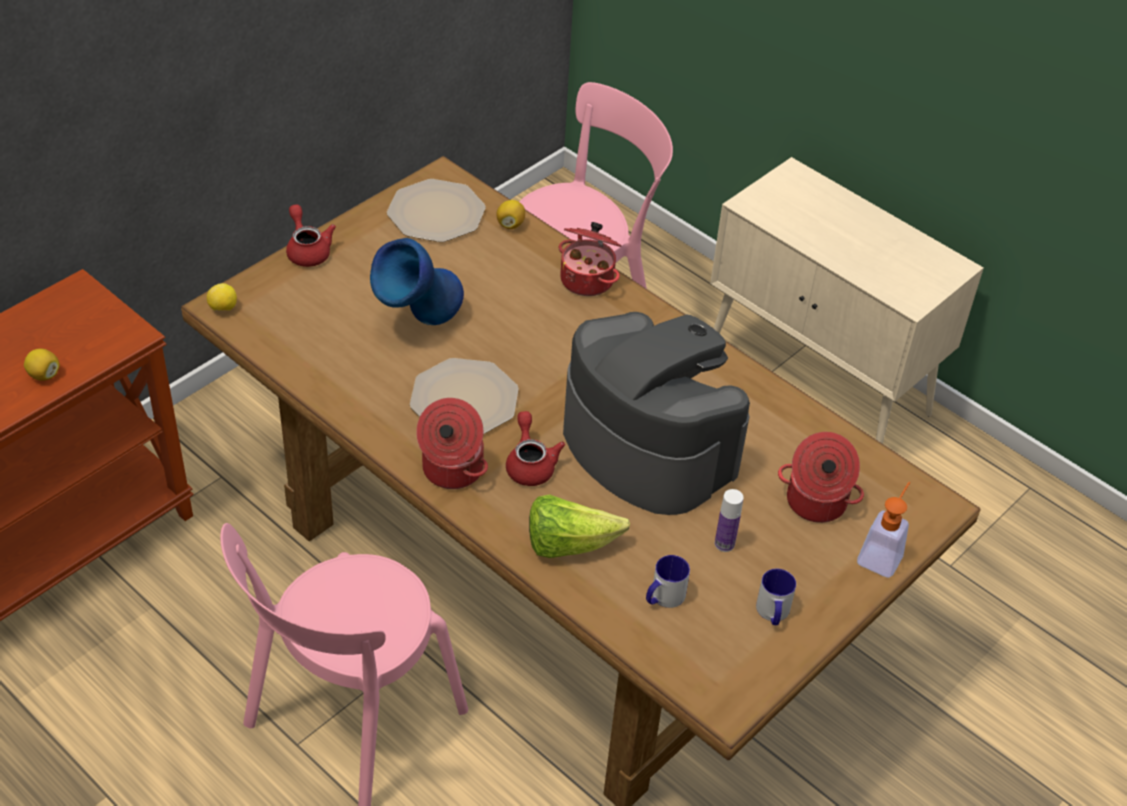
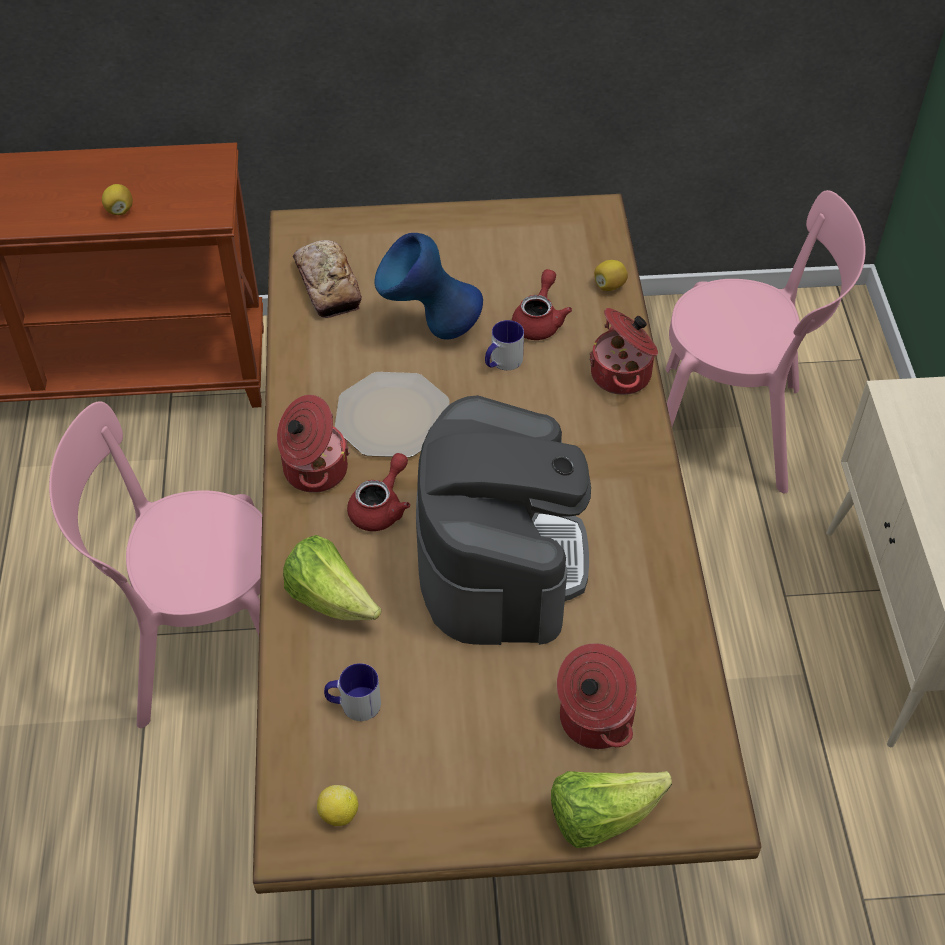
camera: 45 degrees right, 5 degrees up
lemon [207,283,237,311] -> lemon moved to [317,785,358,826]
red teapot [286,204,336,267] -> red teapot moved to [512,269,572,340]
plate [387,179,486,242] -> none
bottle [715,489,744,552] -> none
mug [756,569,796,625] -> mug moved to [485,320,524,370]
soap dispenser [857,482,910,578] -> lettuce [551,771,672,848]
none -> bread [293,240,362,318]

